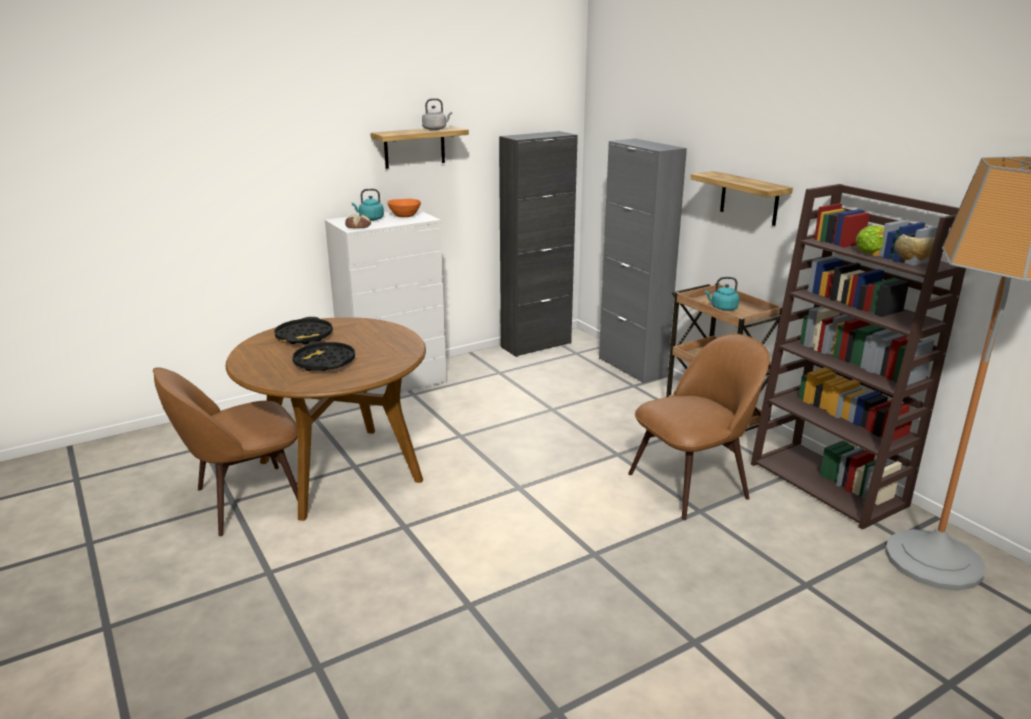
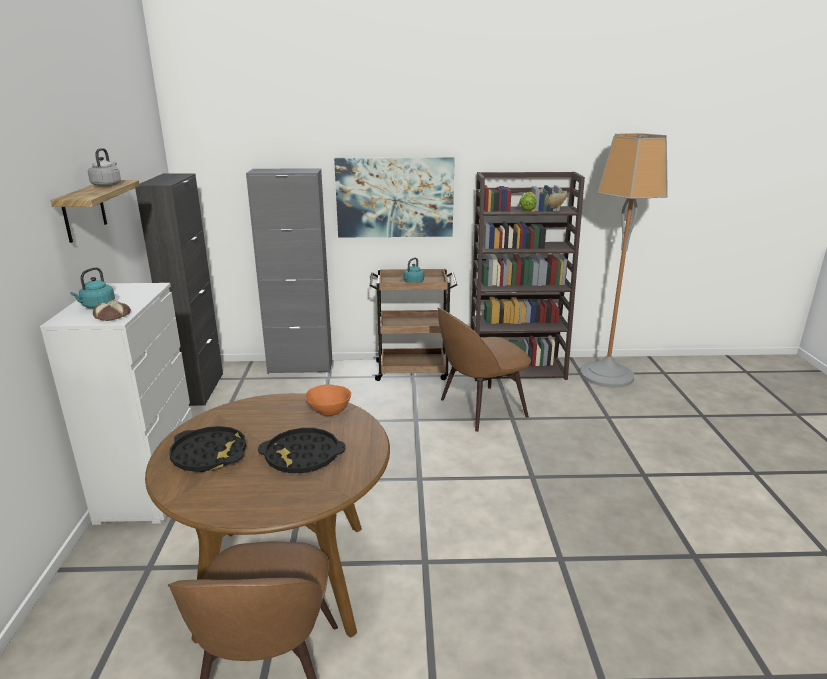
camera: 60 degrees left, 0 degrees up
orange bowl [387,199,421,217] -> orange bowl moved to [305,384,351,416]
brown chair [628,334,770,520] -> brown chair turned 120 degrees counterclockwise [437,308,531,432]
shelf [691,171,793,226] -> picture [334,157,455,238]

